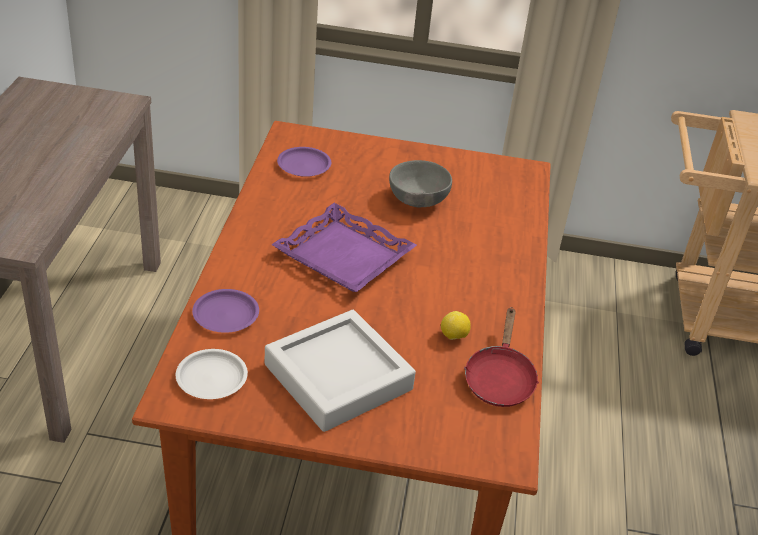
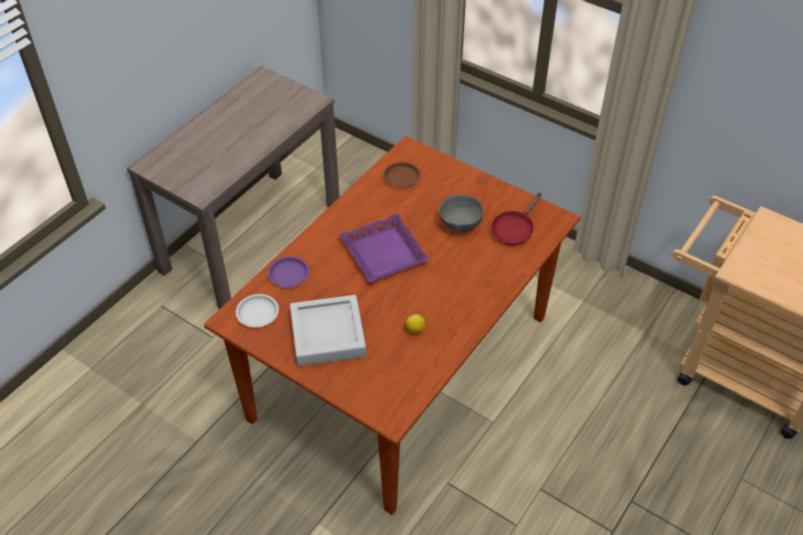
camera: 30 degrees right, 10 degrees up
purple plate [277,147,331,177] -> brown plate [383,162,421,188]
red frying pan [464,307,539,407] -> red frying pan moved to [491,193,542,245]

